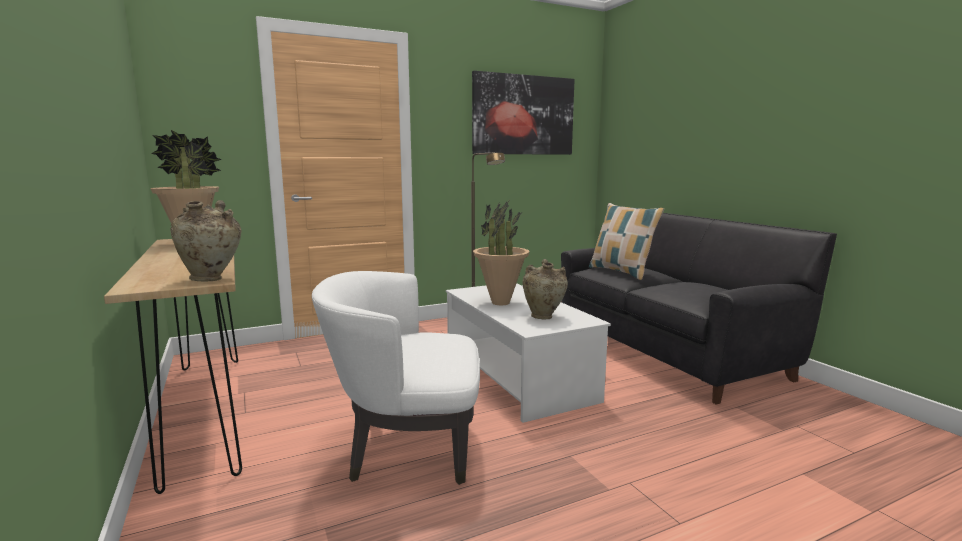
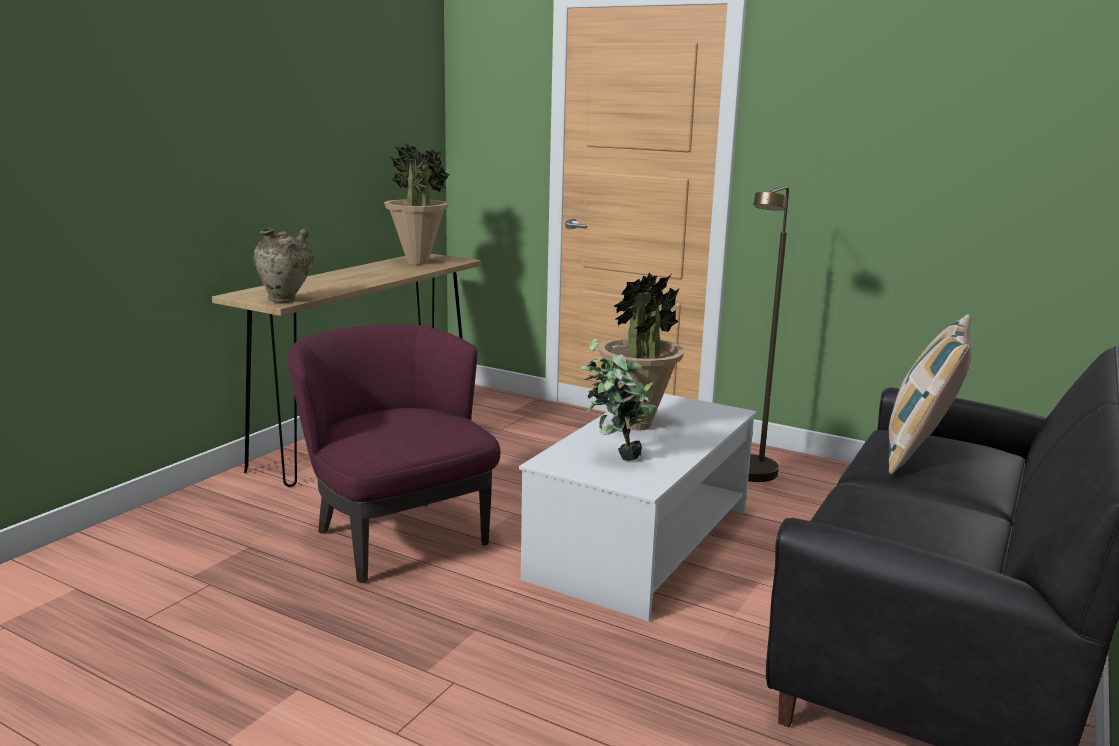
camera: 55 degrees right, 5 degrees up
white armchair [312,271,480,485] -> purple armchair [287,324,500,583]
picture [472,71,575,155] -> none
beige vase [523,259,568,319] -> potted plant [581,339,657,461]

